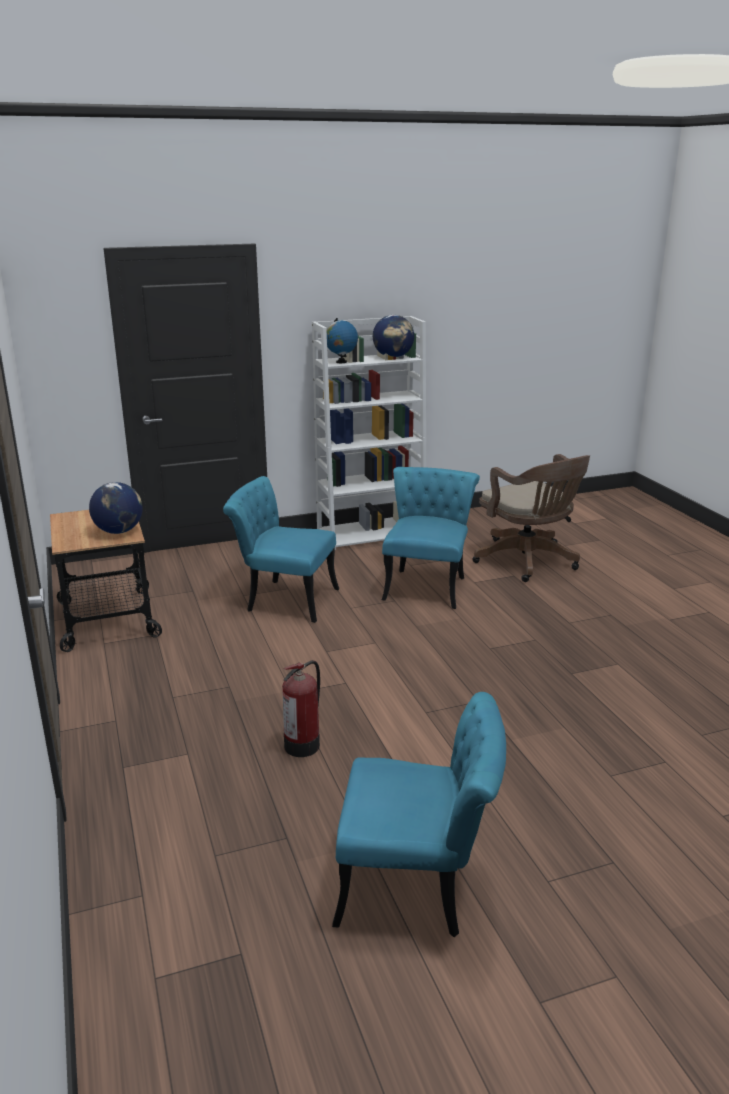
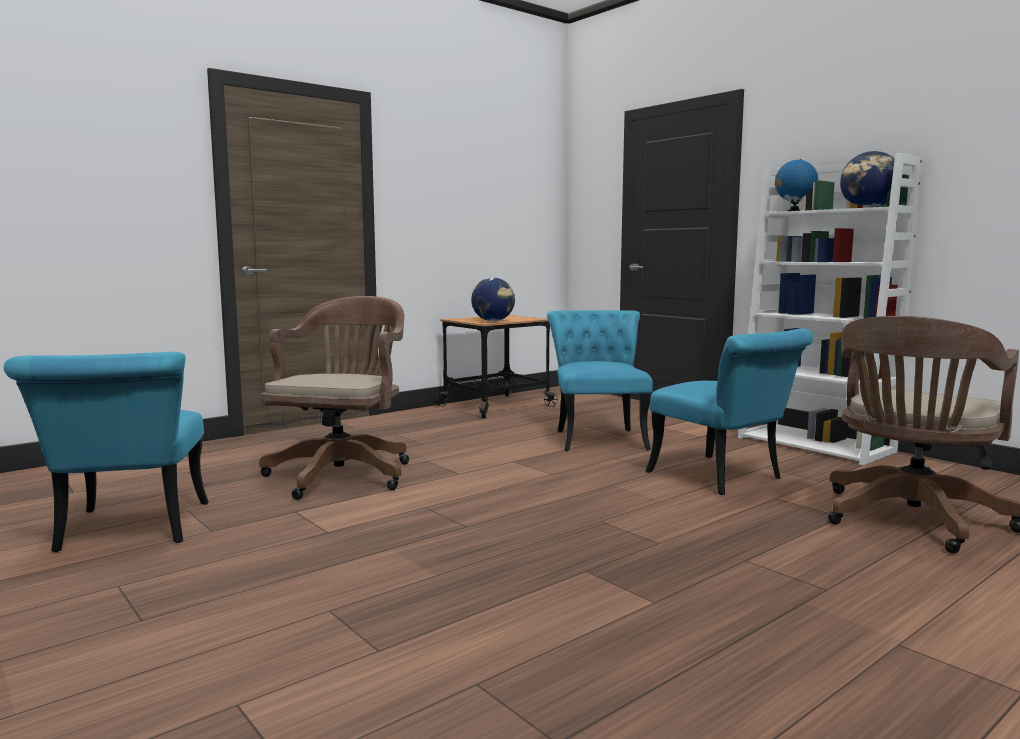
camera: 70 degrees right, 15 degrees down
fire extinguisher [282,660,320,757] -> brown office chair [259,296,409,500]
turquoise chair [382,467,480,609] -> turquoise chair turned 60 degrees clockwise [645,328,813,495]

